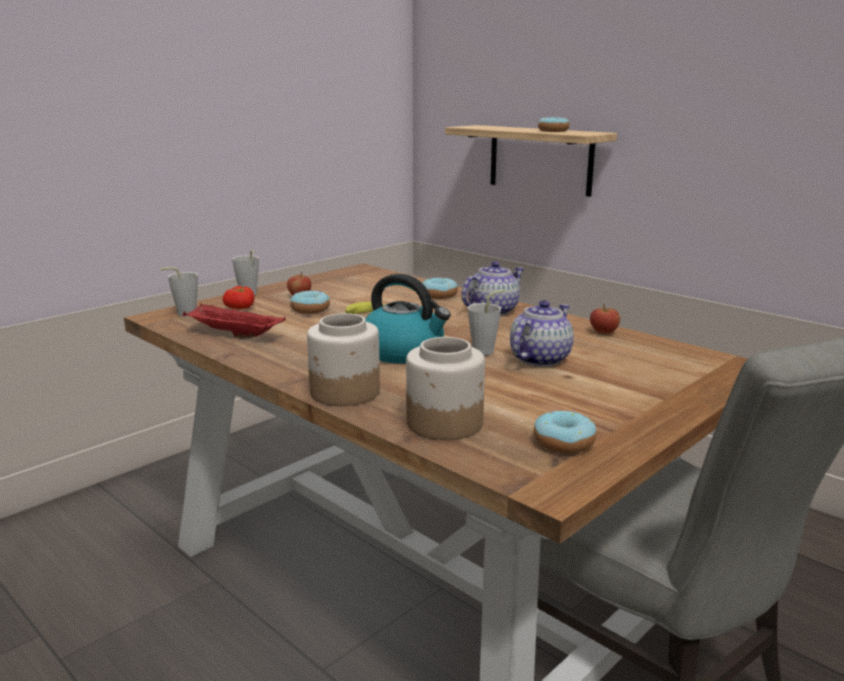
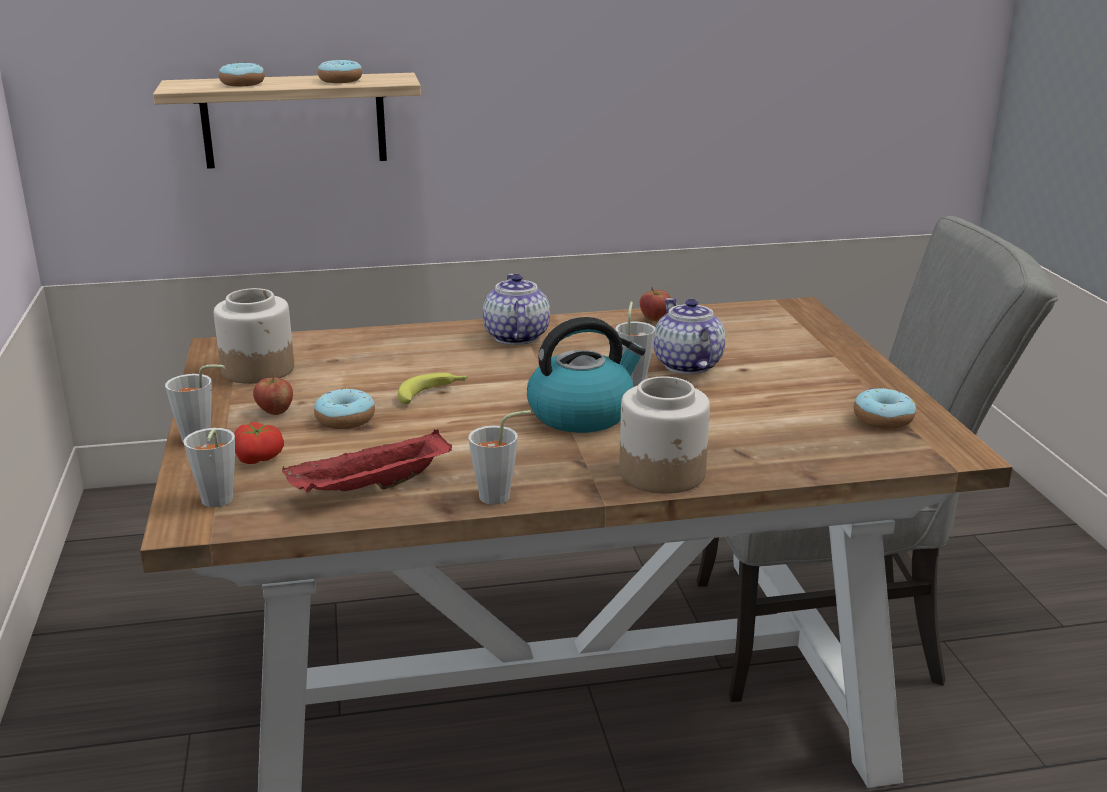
camera: 55 degrees left, 5 degrees up
jar [406,337,485,440] -> jar moved to [214,288,294,384]
donut [422,277,458,299] -> donut moved to [219,62,265,86]
none -> grey cup [469,410,531,505]

